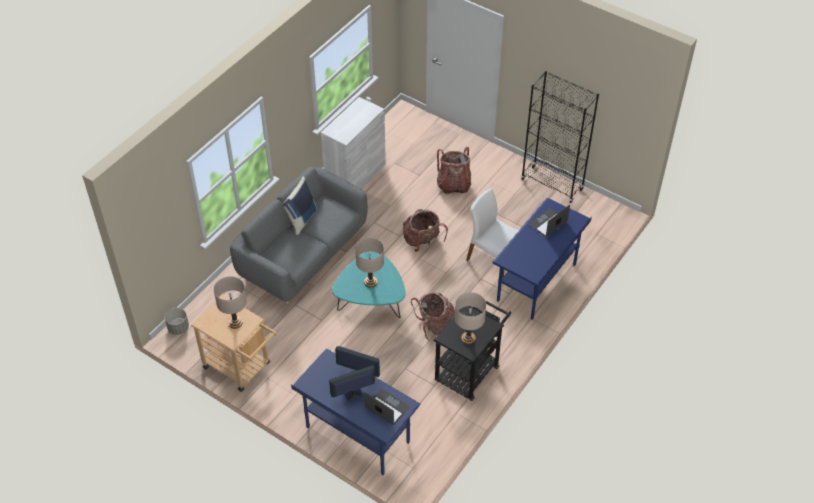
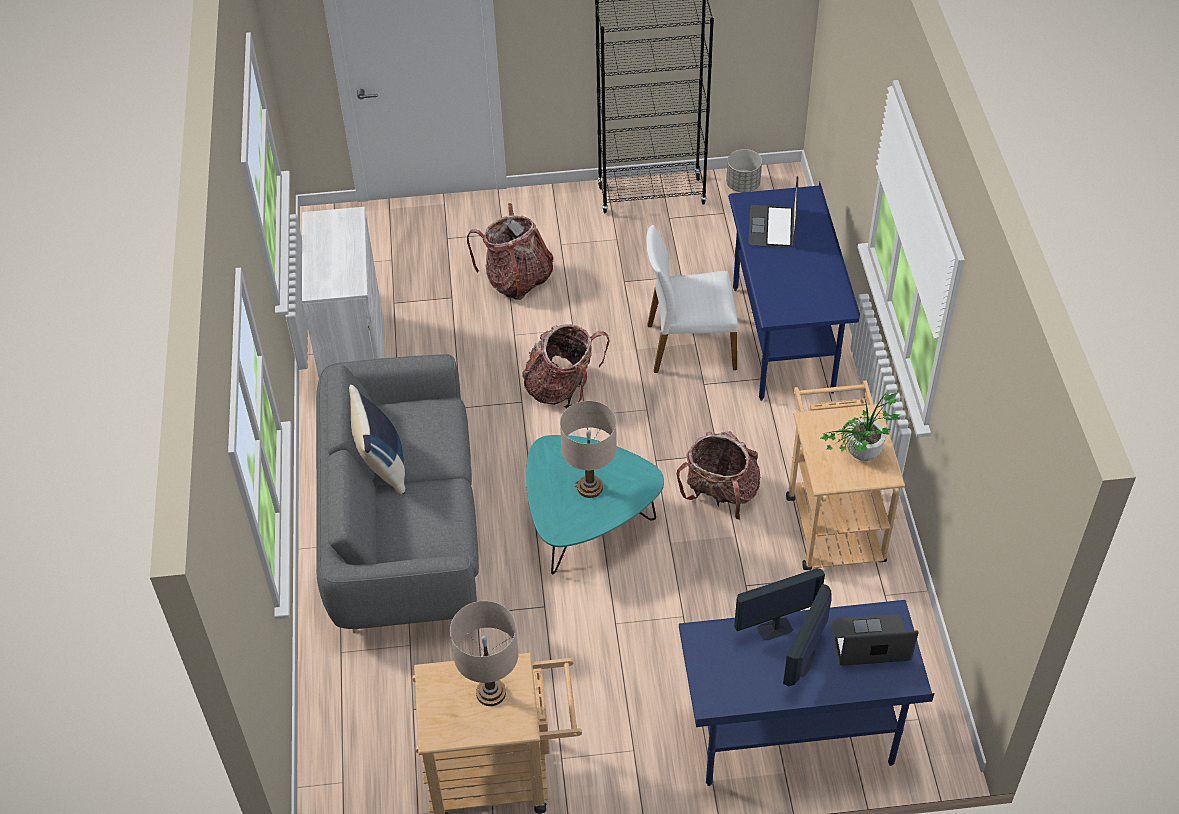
camera: 40 degrees left, 0 degrees up
grey planter [165,308,189,335] -> grey planter moved to [726,149,762,193]
black cart [433,301,511,401] -> beige cart [786,381,905,570]
beige table lamp [455,292,486,345] -> potted plant [821,391,900,461]

